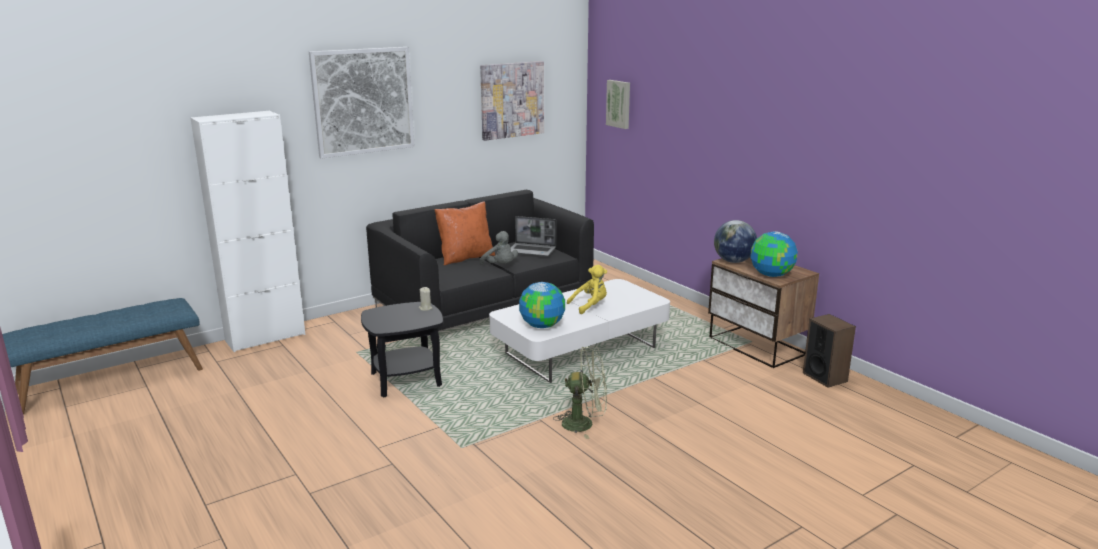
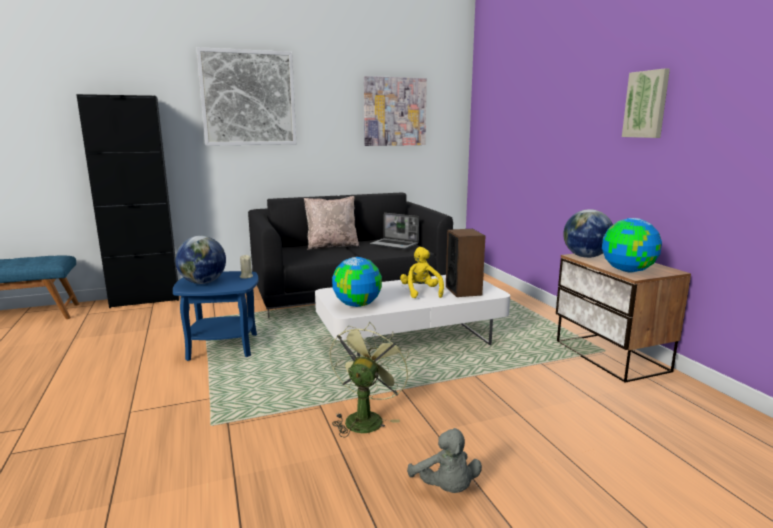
camera: 15 degrees right, 5 degrees down
white cabinet [191,111,306,352] -> black cabinet [76,94,179,308]
black side table [361,302,443,397] -> blue side table [173,271,259,361]
orange pillow [434,202,495,265] -> beige pillow [304,196,360,250]
grey plush toy [479,231,518,265] -> grey plush toy moved to [407,428,482,493]
green fan [553,346,607,439] -> green fan turned 90 degrees counterclockwise [330,322,411,438]
yellow plush toy [567,265,607,314] -> yellow plush toy turned 90 degrees counterclockwise [400,247,444,298]
picture [606,80,630,129] -> picture moved to [622,68,670,138]
speaker [803,314,856,388] -> speaker moved to [446,229,485,297]
none -> globe [175,236,226,284]

